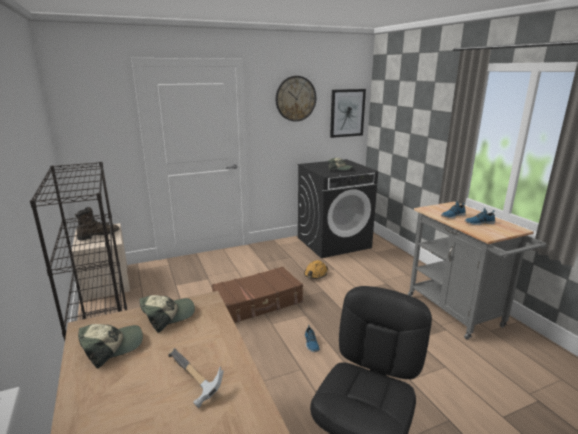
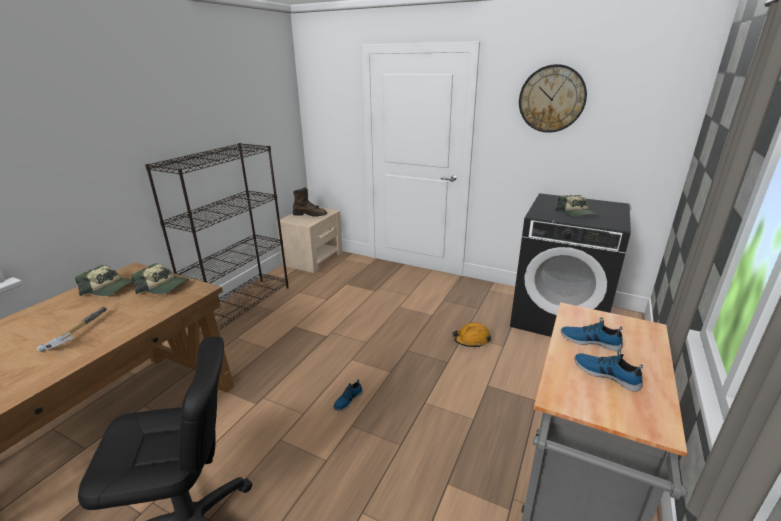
camera: 50 degrees right, 5 degrees up
brown suitcase [212,266,303,323] -> none
picture [330,89,366,138] -> none

